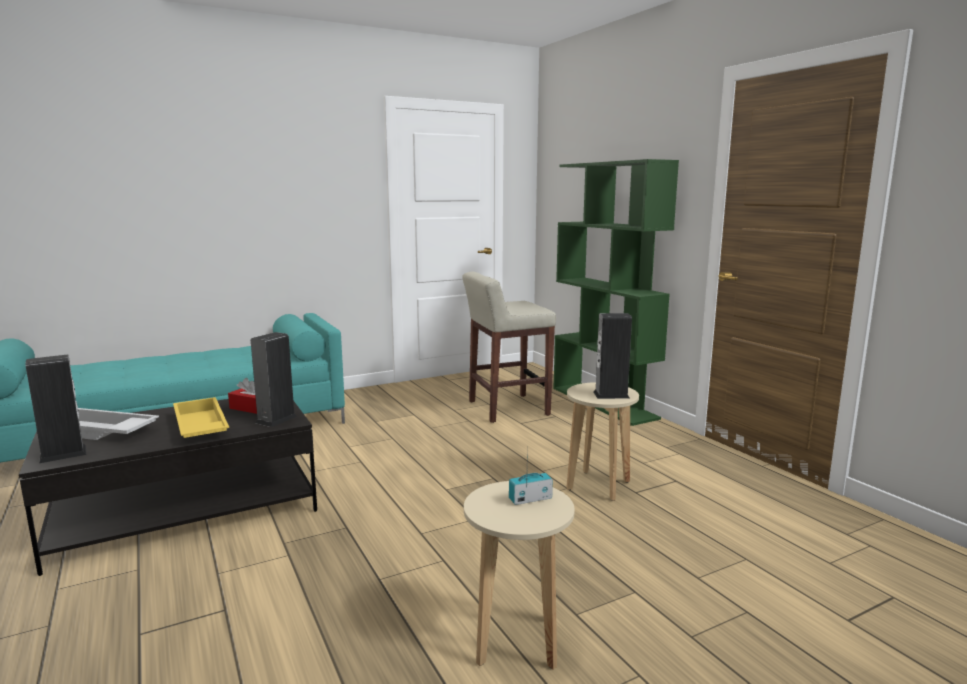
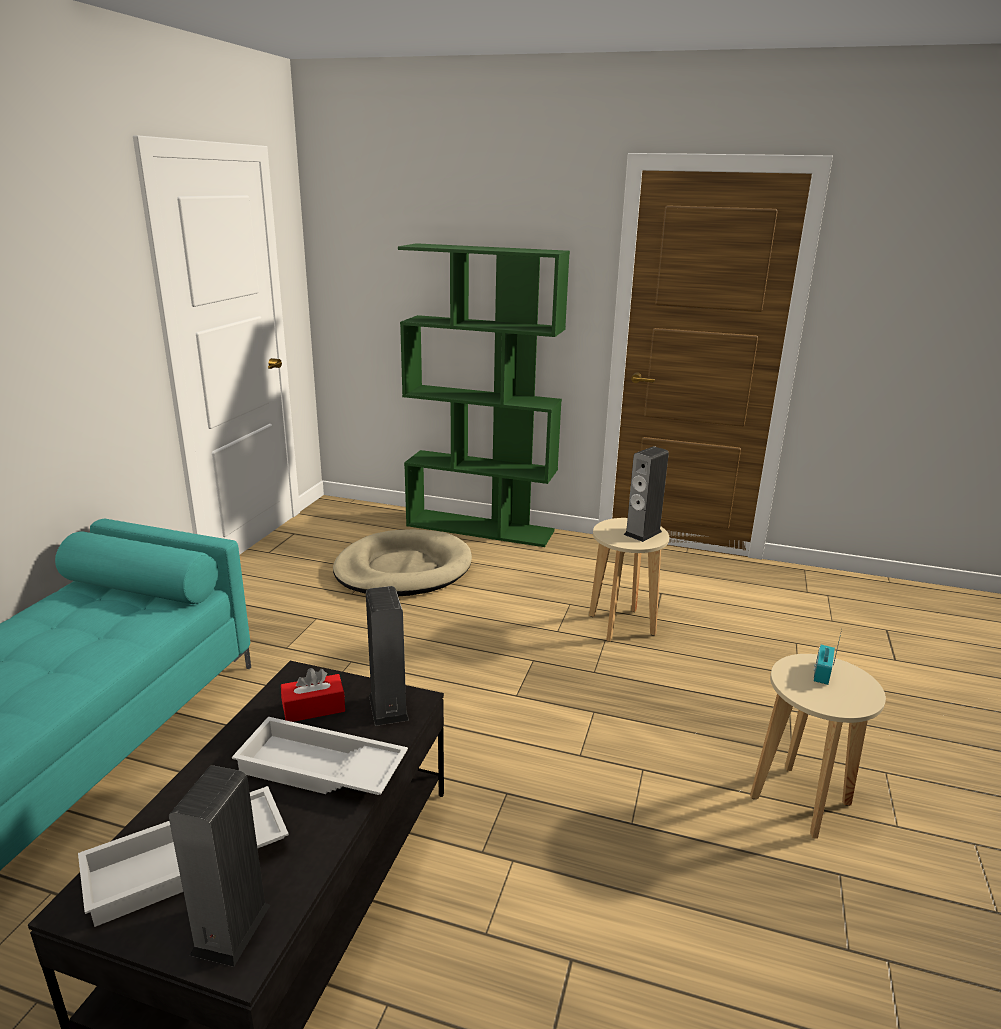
camera: 45 degrees left, 10 degrees up
yellow tray [173,397,229,438] -> white tray [232,717,408,795]
beige stool [462,272,556,423] -> beige dog bed [333,529,472,596]

